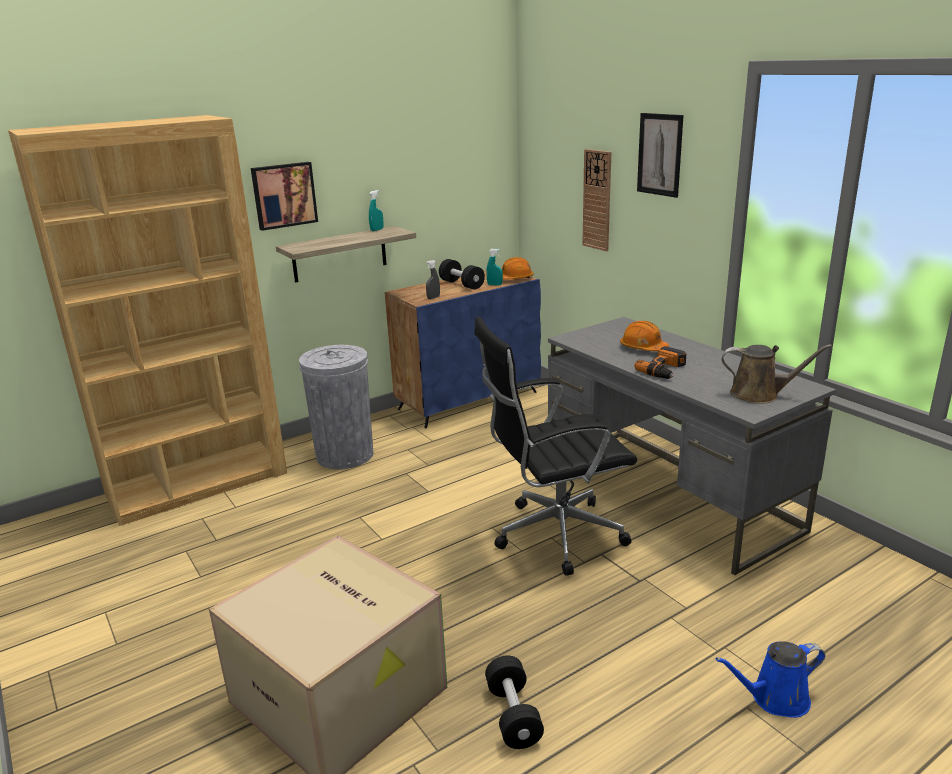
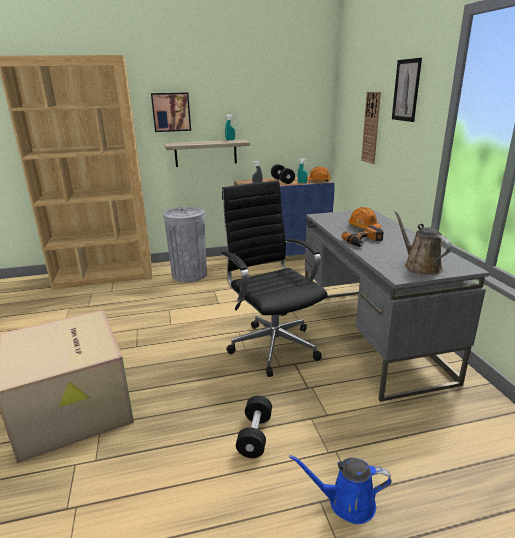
camera: 20 degrees right, 0 degrees up
black office chair [474,317,637,576] -> black office chair turned 60 degrees clockwise [221,180,328,377]
black dumbbell [485,655,544,749] -> black dumbbell moved to [236,396,272,458]
brown watering can [722,344,832,404] -> brown watering can turned 150 degrees counterclockwise [394,211,452,275]

